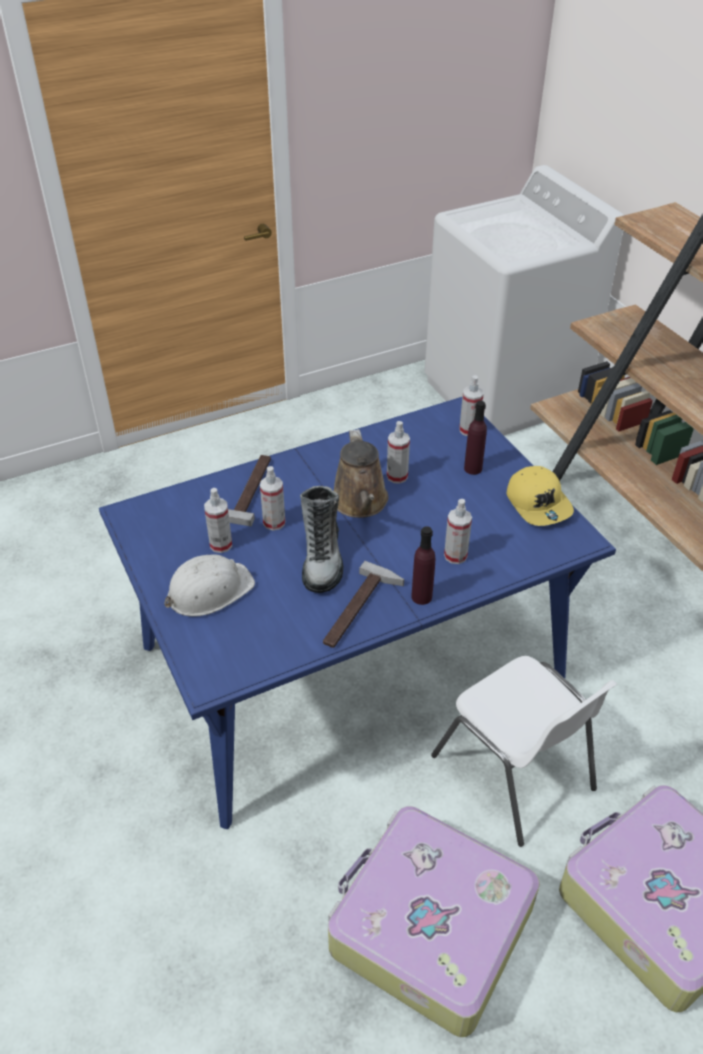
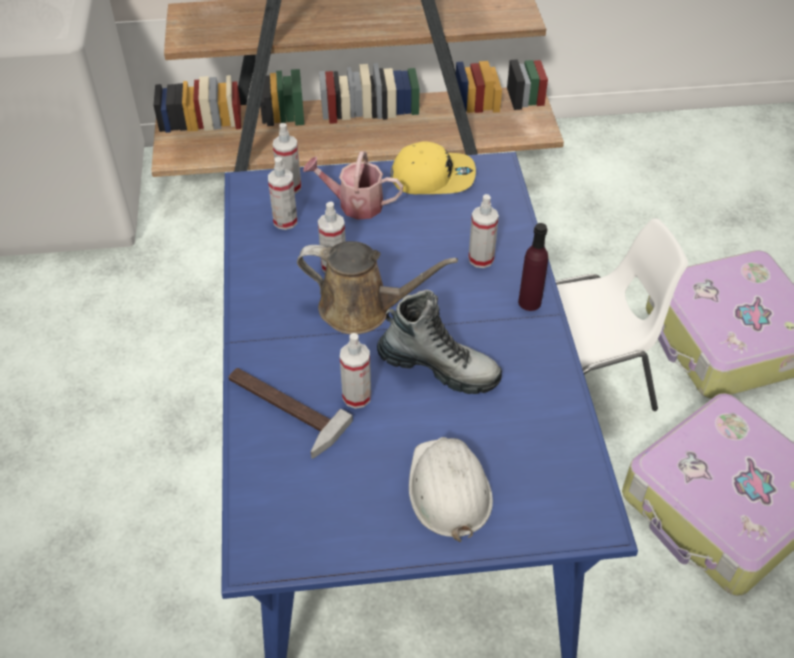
camera: 70 degrees left, 5 degrees up
spray bottle [204,488,232,553] -> spray bottle moved to [268,157,297,230]
hammer [323,561,404,648] -> none
purple bottle [464,401,487,475] -> watering can [303,151,403,220]

